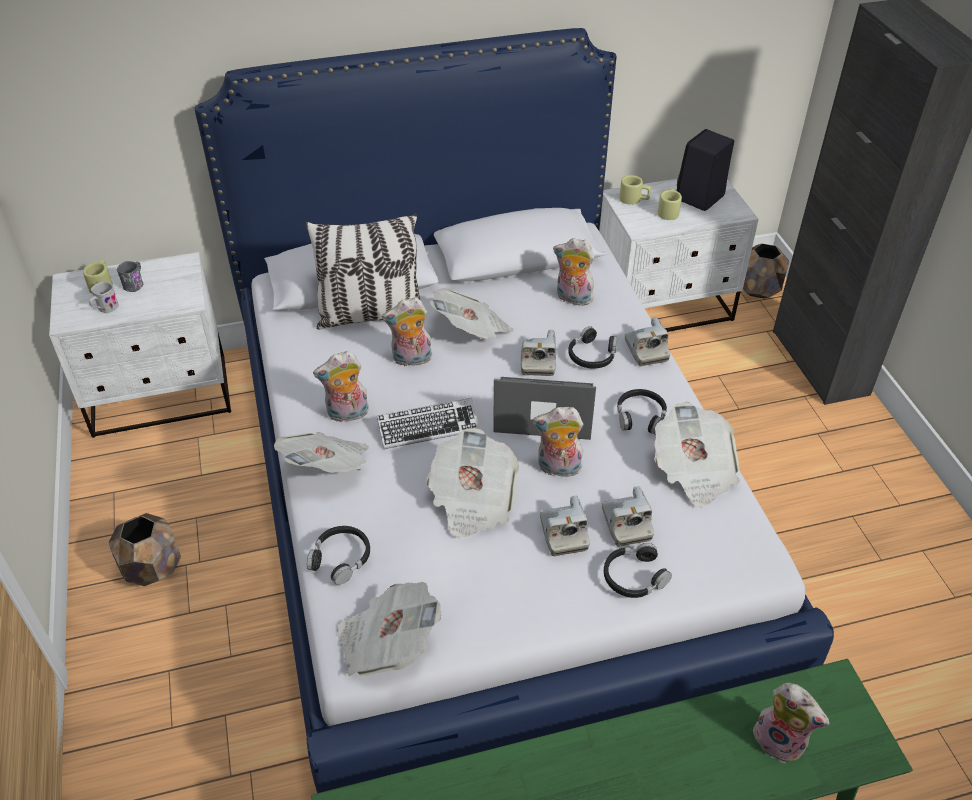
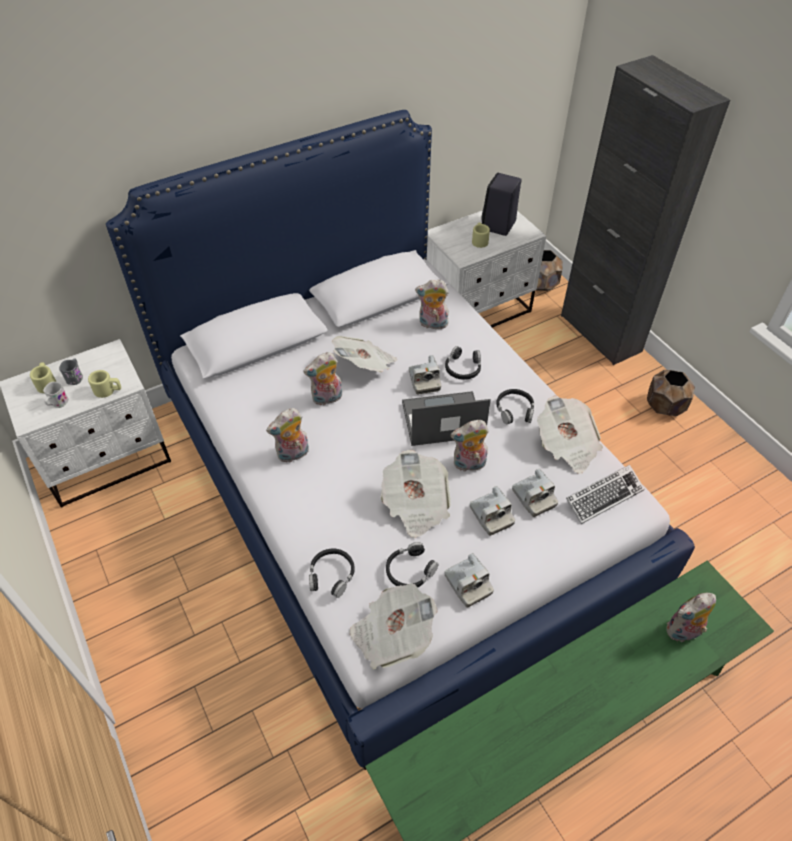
camera: 15 degrees left, 5 degrees up
brown planter [109,513,181,586] -> brown planter moved to [647,370,695,416]
newspaper [274,432,369,473] -> none
pillow [305,214,420,329] -> none
keyboard [377,398,480,449] -> keyboard moved to [566,465,644,524]
black headphones [604,543,672,598] -> black headphones moved to [386,542,439,588]
beige mug [619,175,651,205] -> beige mug moved to [88,370,121,398]
camera [625,317,670,366] -> camera moved to [444,553,494,608]
plush toy [753,683,829,763] -> plush toy turned 135 degrees clockwise [666,593,716,642]

